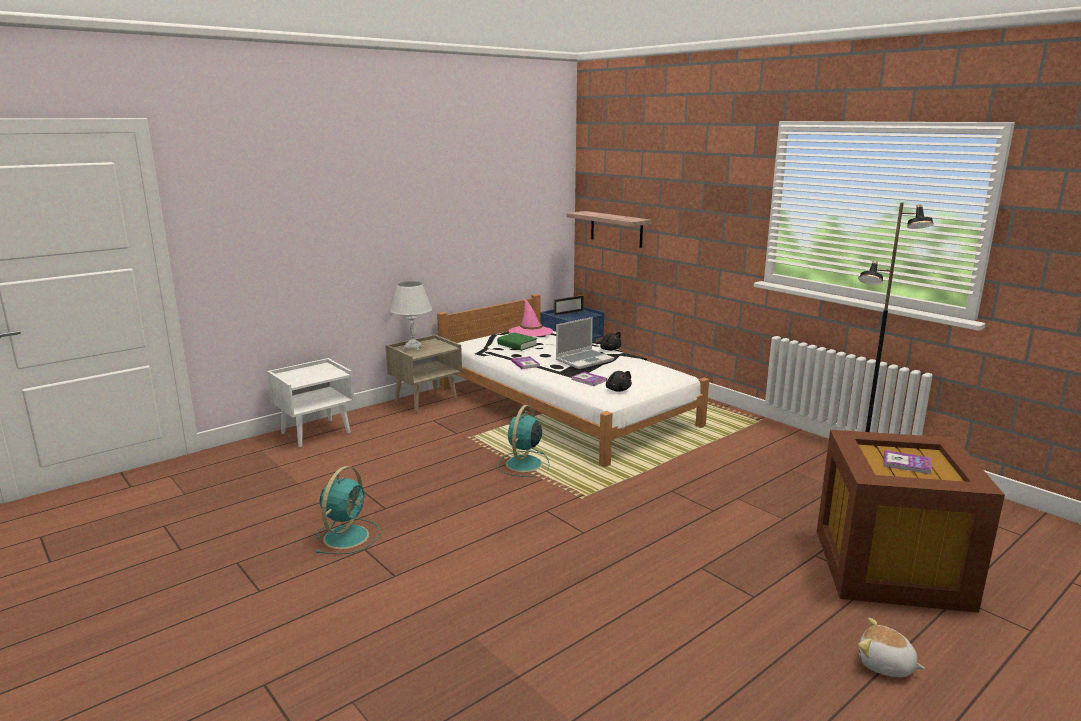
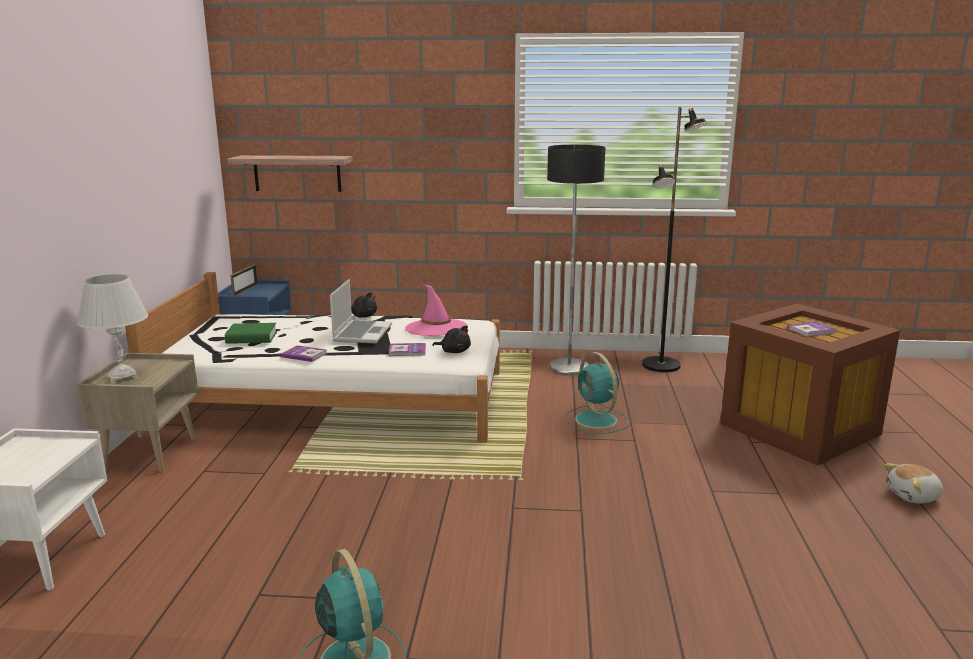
camera: 45 degrees left, 0 degrees up
turquoise fan [497,405,550,477] -> turquoise fan moved to [565,352,630,434]
pink hat [508,298,553,337] -> pink hat moved to [405,284,467,336]
none -> floor lamp [547,145,605,376]

